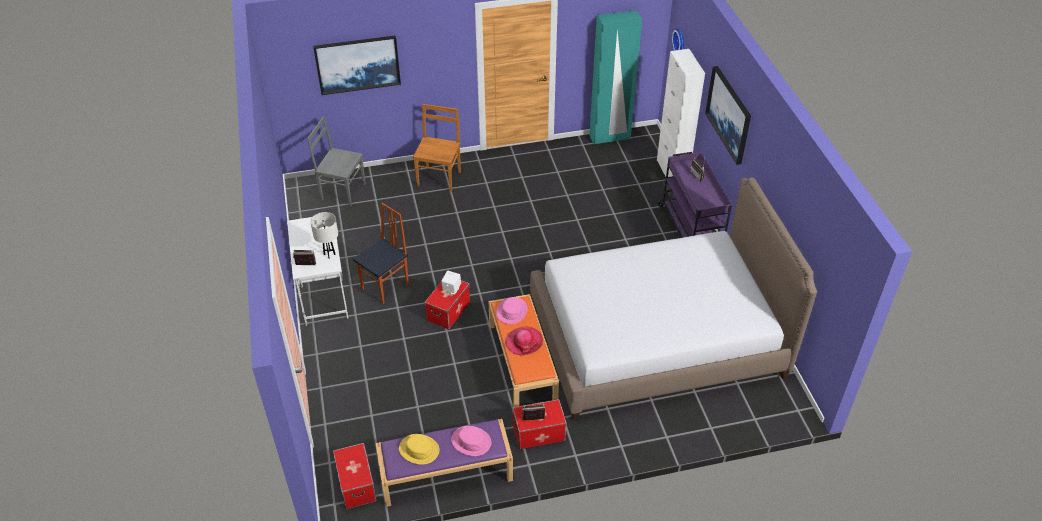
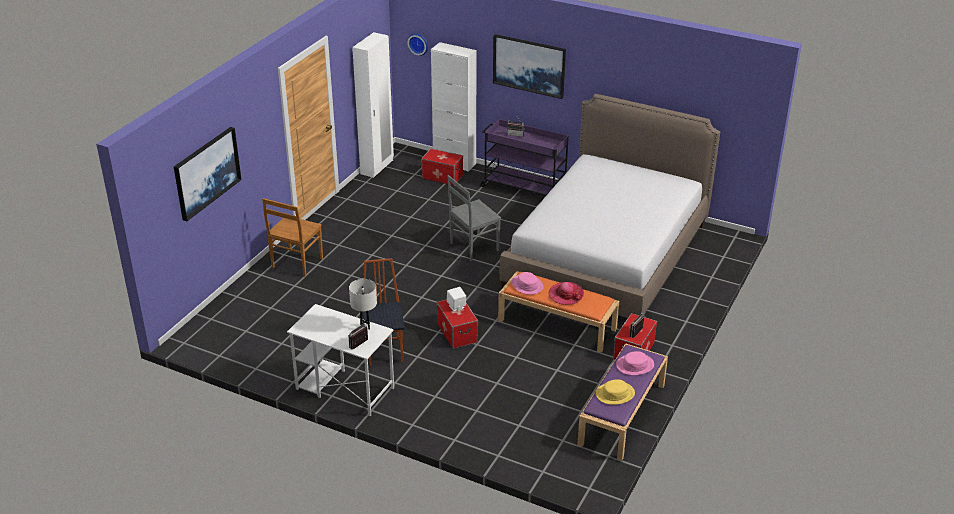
camera: 50 degrees left, 10 degrees down
grey chair [307,116,366,207] -> grey chair moved to [447,175,501,261]
storage box [333,443,377,509] -> storage box moved to [421,149,463,186]
brown chair [413,104,461,192] -> brown chair turned 120 degrees counterclockwise [262,198,323,277]
turquoise wardrobe [589,10,642,144] -> white wardrobe [352,32,394,178]

